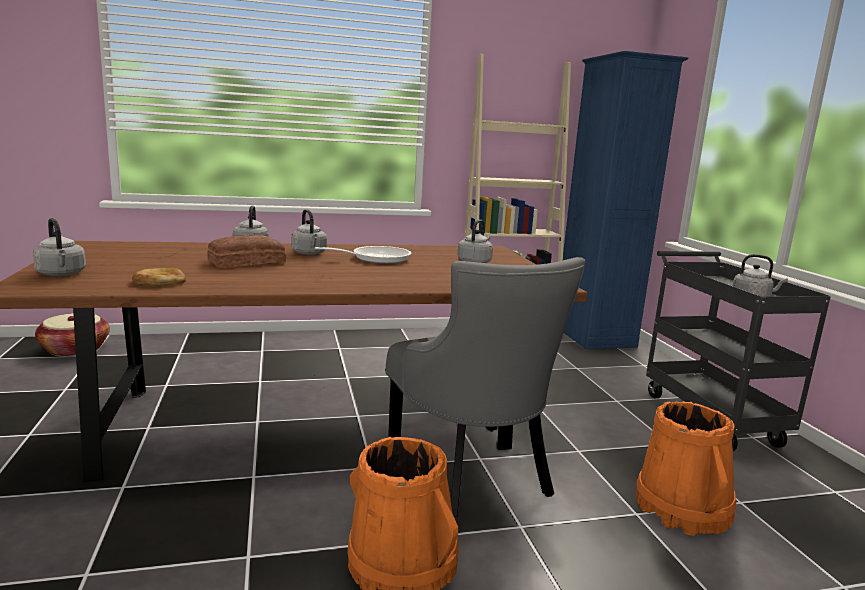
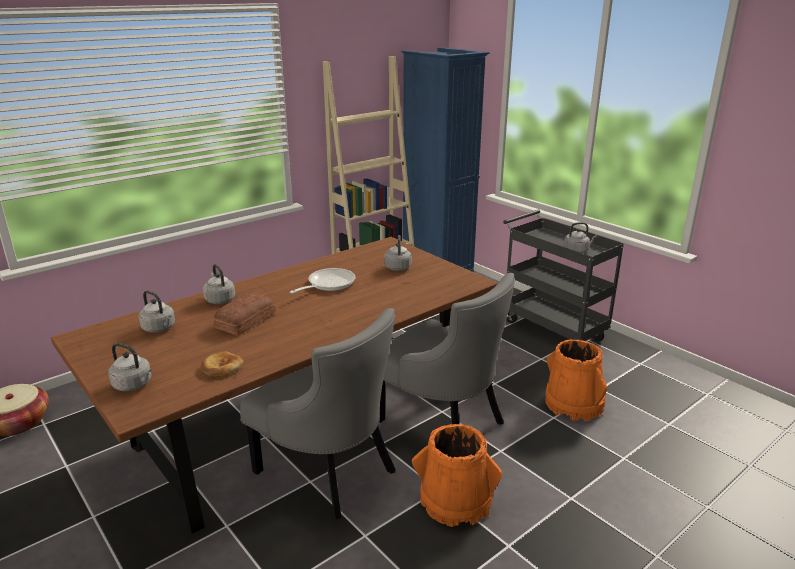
camera: 25 degrees left, 10 degrees up
grey kettle [291,209,327,255] -> grey kettle moved to [139,290,175,333]
none -> grey chair [240,308,396,519]

